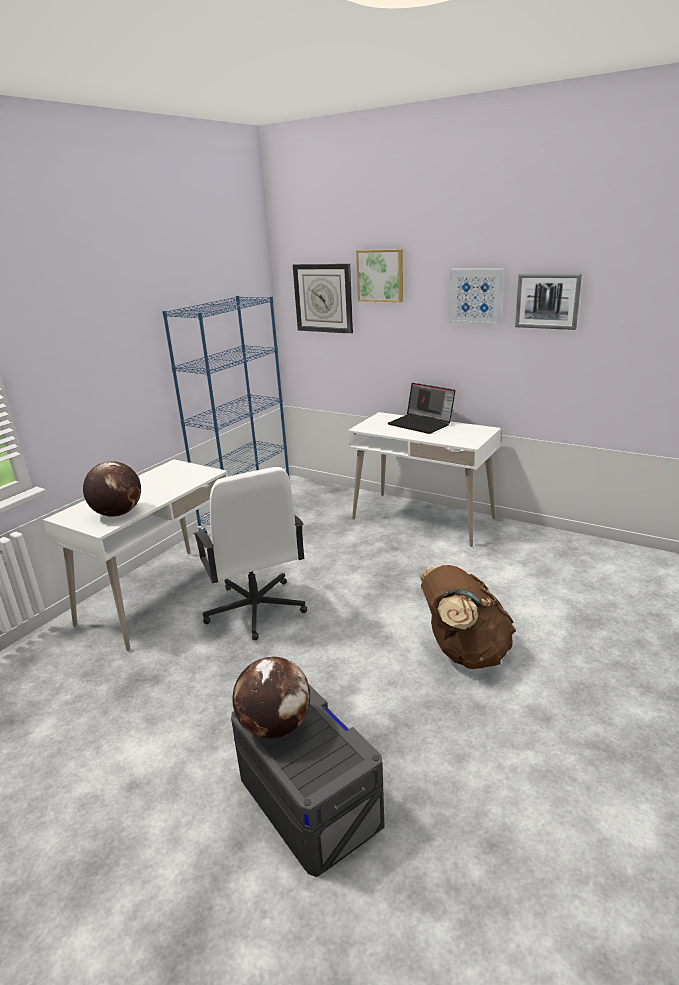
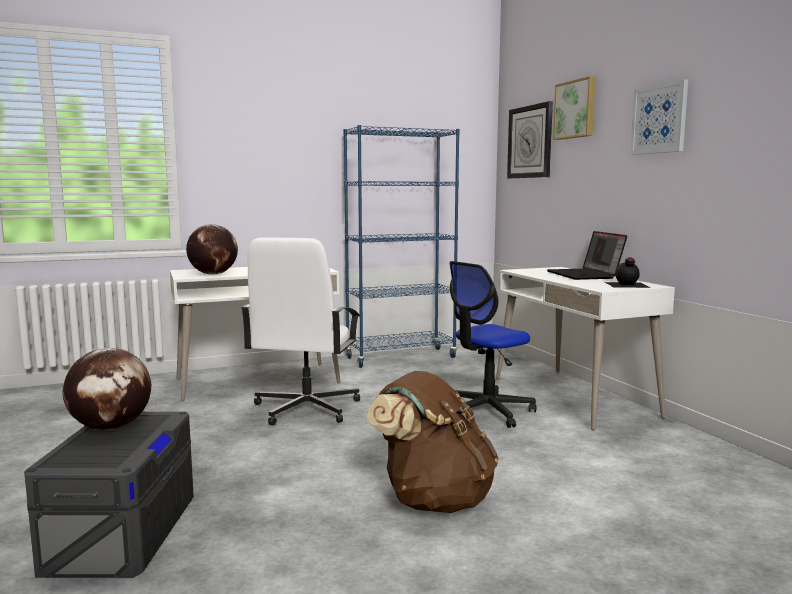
camera: 35 degrees right, 15 degrees down
picture [515,274,582,330] -> none
none -> office chair [449,261,537,428]
none -> black bottle [605,257,651,288]

